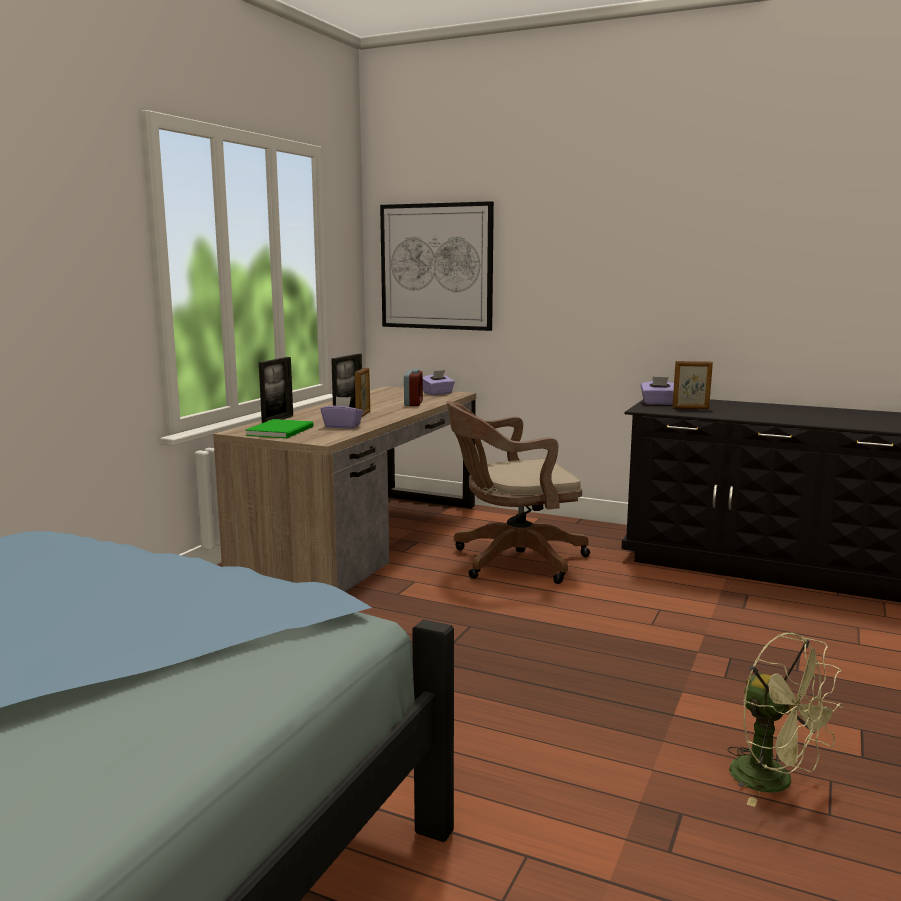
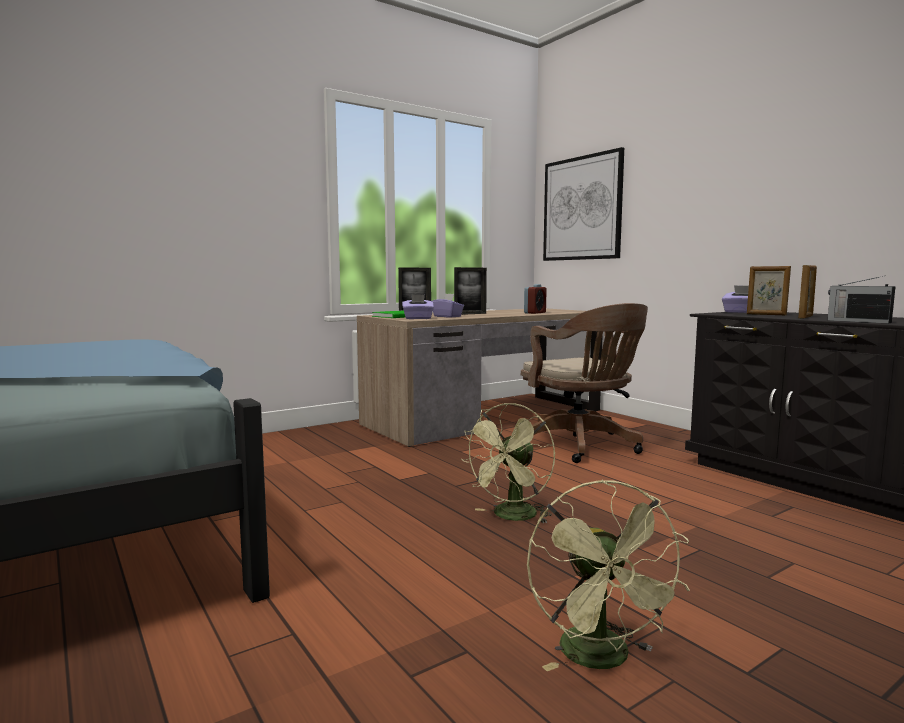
camera: 30 degrees right, 5 degrees down
picture frame [355,367,370,417] -> picture frame moved to [798,265,817,319]
purple tissue box [423,370,455,395] -> purple tissue box moved to [402,294,434,319]
brown office chair [447,401,590,584] -> brown office chair turned 135 degrees counterclockwise [521,303,648,463]
none -> green fan [461,403,555,523]
none -> radio [828,276,896,323]

